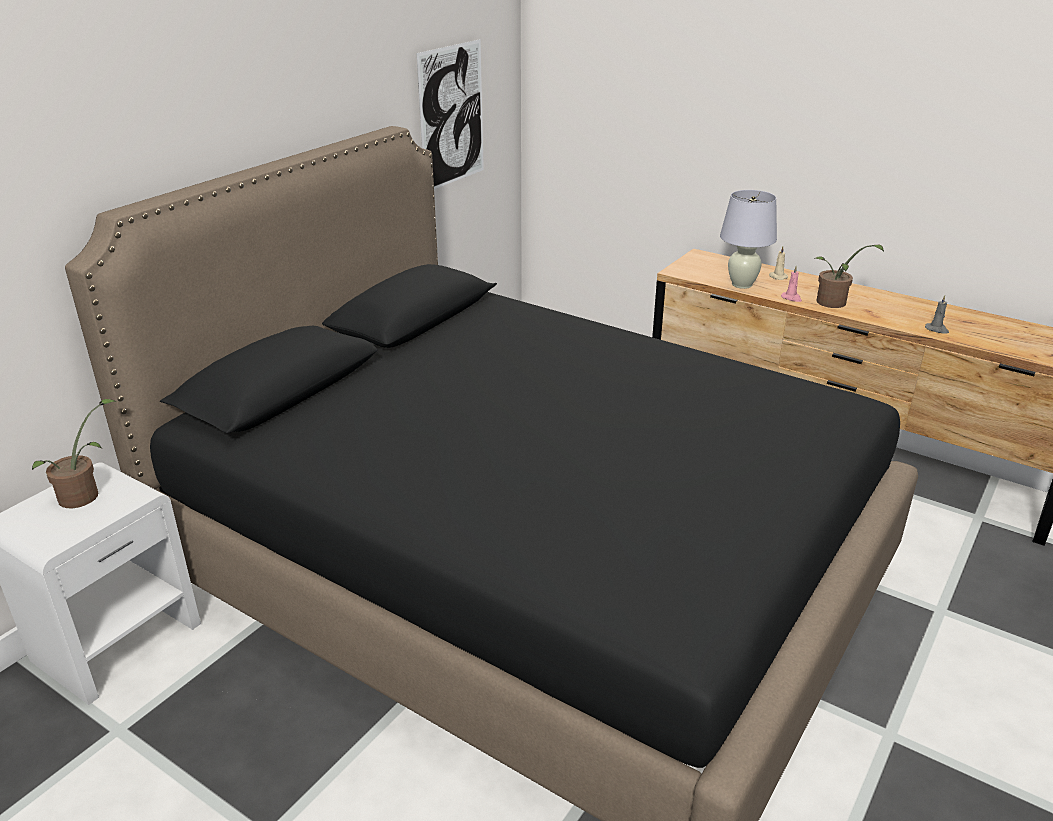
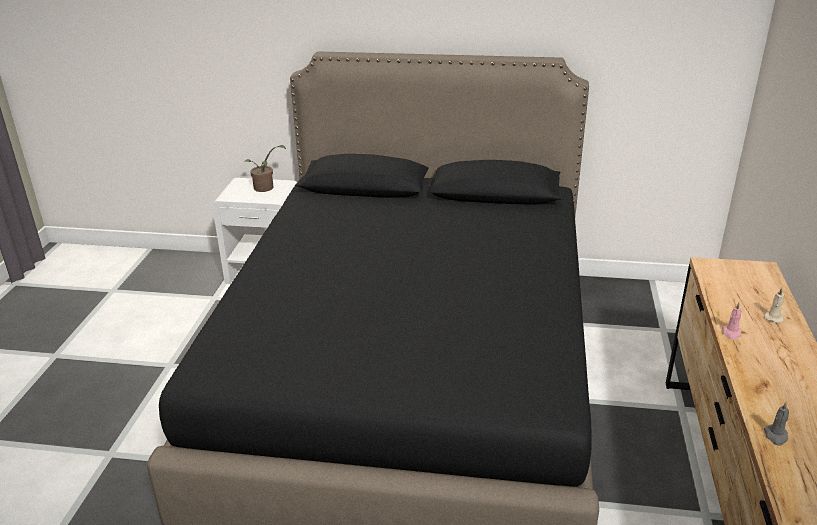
camera: 65 degrees right, 0 degrees up
picture [416,39,484,189] -> none
white table lamp [720,190,777,289] -> none
potted plant [814,245,884,308] -> none

